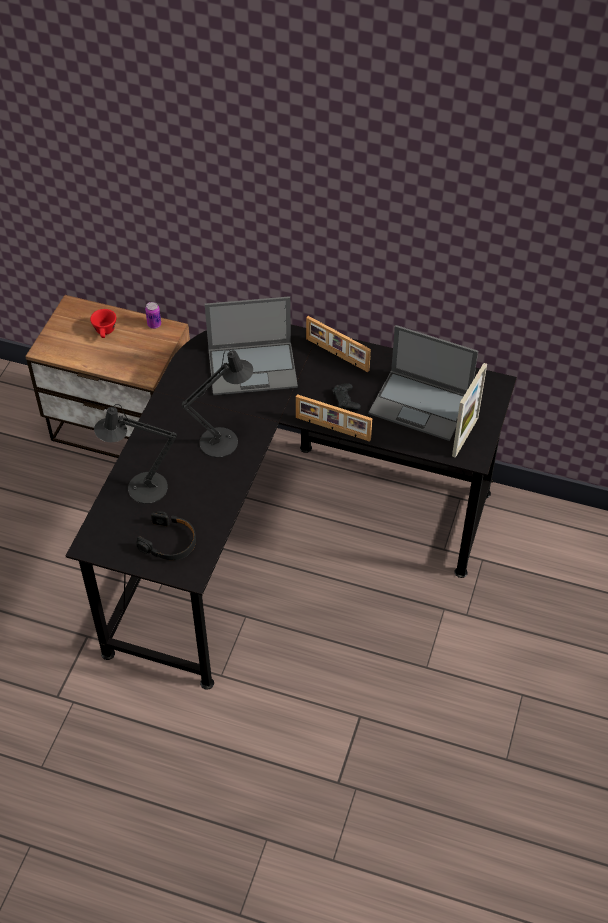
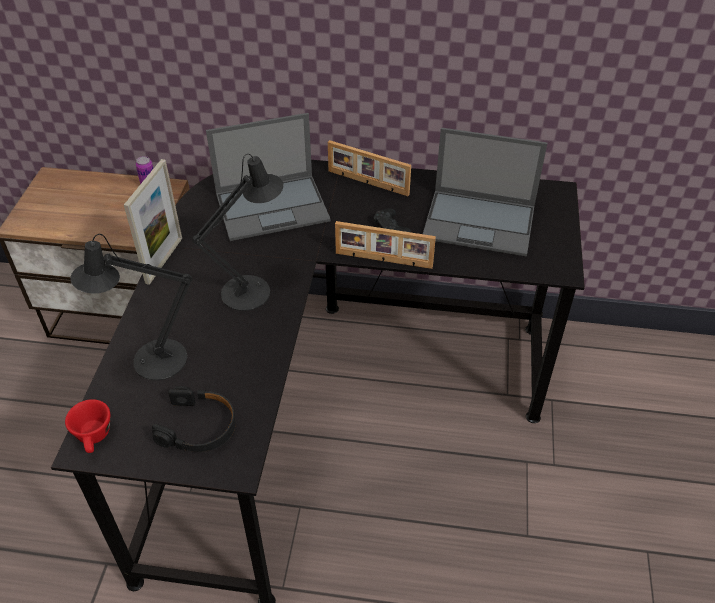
camera: 10 degrees left, 5 degrees down
red cup [90,309,116,338] -> red cup moved to [65,399,110,453]
picture frame [452,363,487,458] -> picture frame moved to [124,159,182,285]

